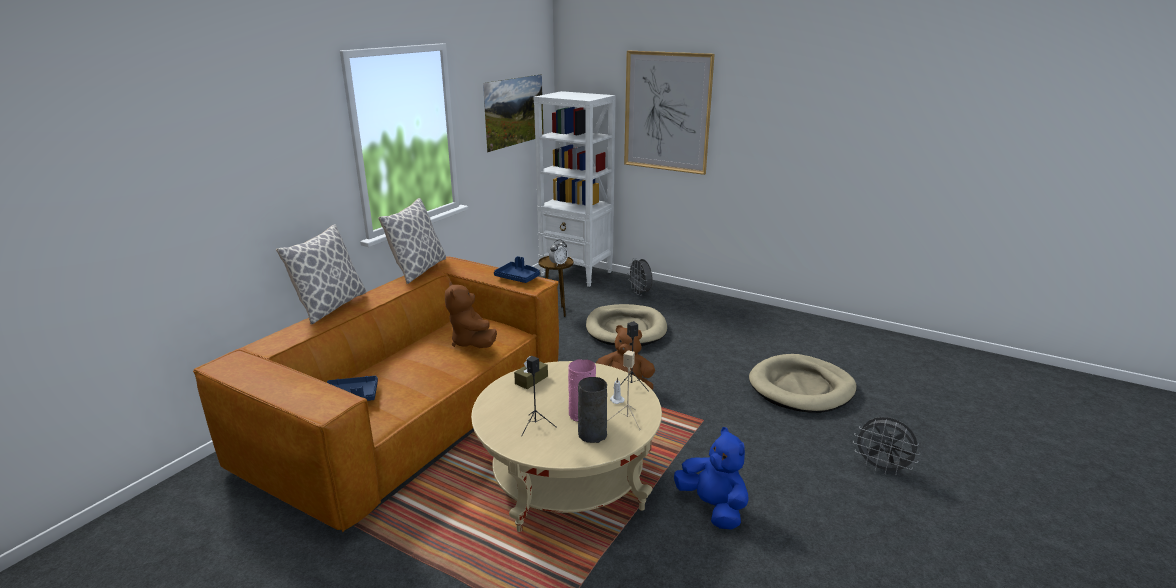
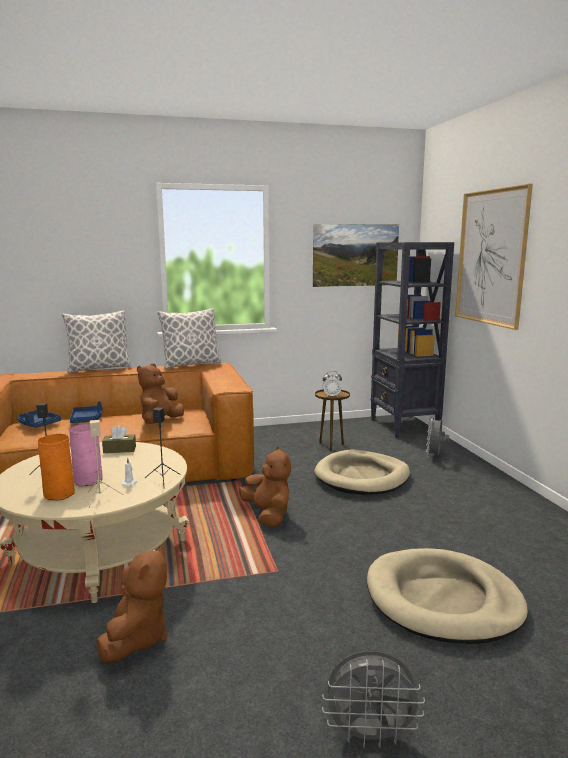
camera: 45 degrees right, 10 degrees down
blue tray [494,256,540,283] -> blue tray moved to [70,401,103,423]
white bookcase [534,91,616,287] -> black bookcase [370,242,454,438]
grey vase [578,377,607,443] -> orange vase [38,434,75,501]
blue plush toy [674,427,749,530] -> brown plush toy [97,545,167,664]
grey fan [853,417,920,475] -> grey fan turned 75 degrees counterclockwise [322,651,425,748]

